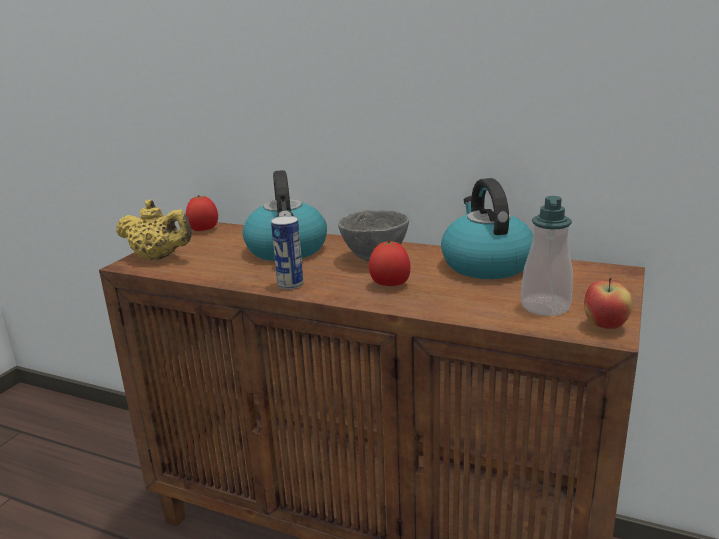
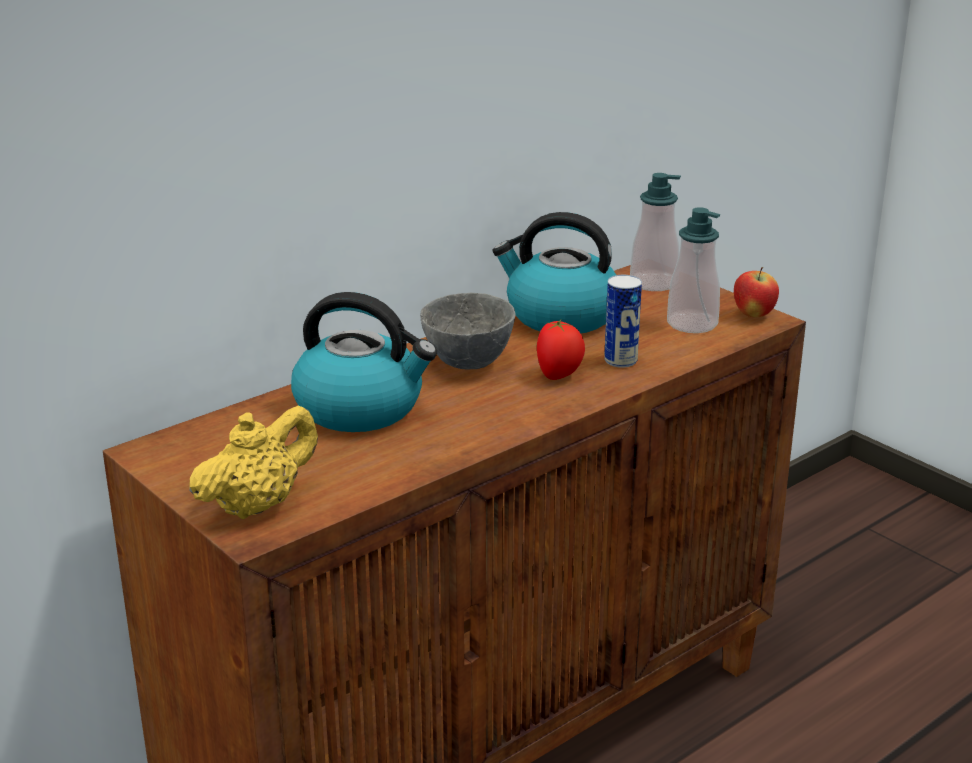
camera: 65 degrees left, 5 degrees up
tomato [186,195,218,231] -> none
can [271,216,303,290] -> can moved to [604,275,642,368]
none -> soap dispenser [630,173,681,291]

